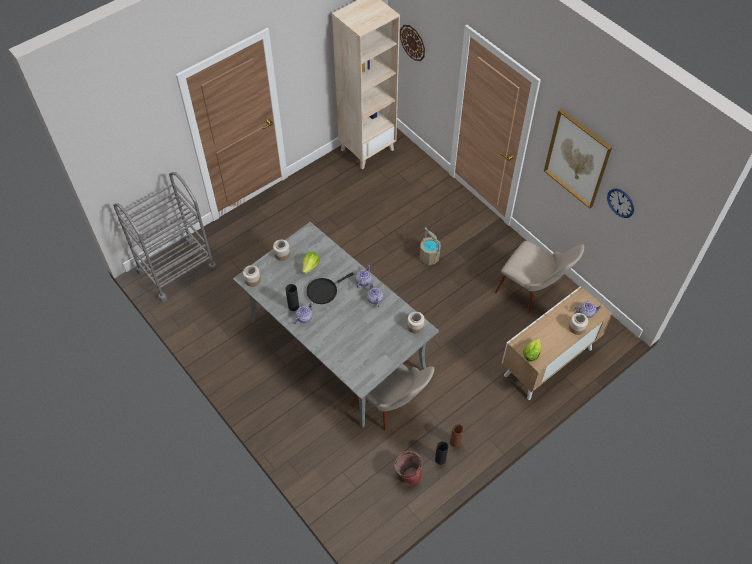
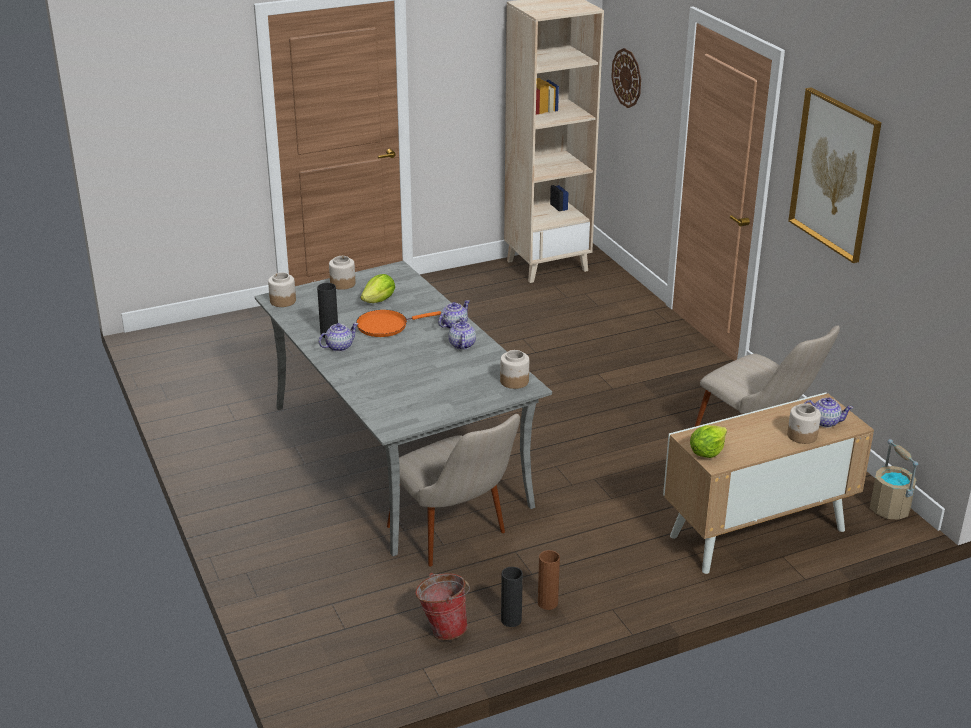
camera: 15 degrees right, 25 degrees down
grey cart [113,172,217,302] -> none
black frying pan [306,272,354,304] -> orange frying pan [356,310,441,337]
beige bucket [420,227,441,265] -> beige bucket moved to [870,439,918,519]
wall clock [607,189,634,218] -> none

